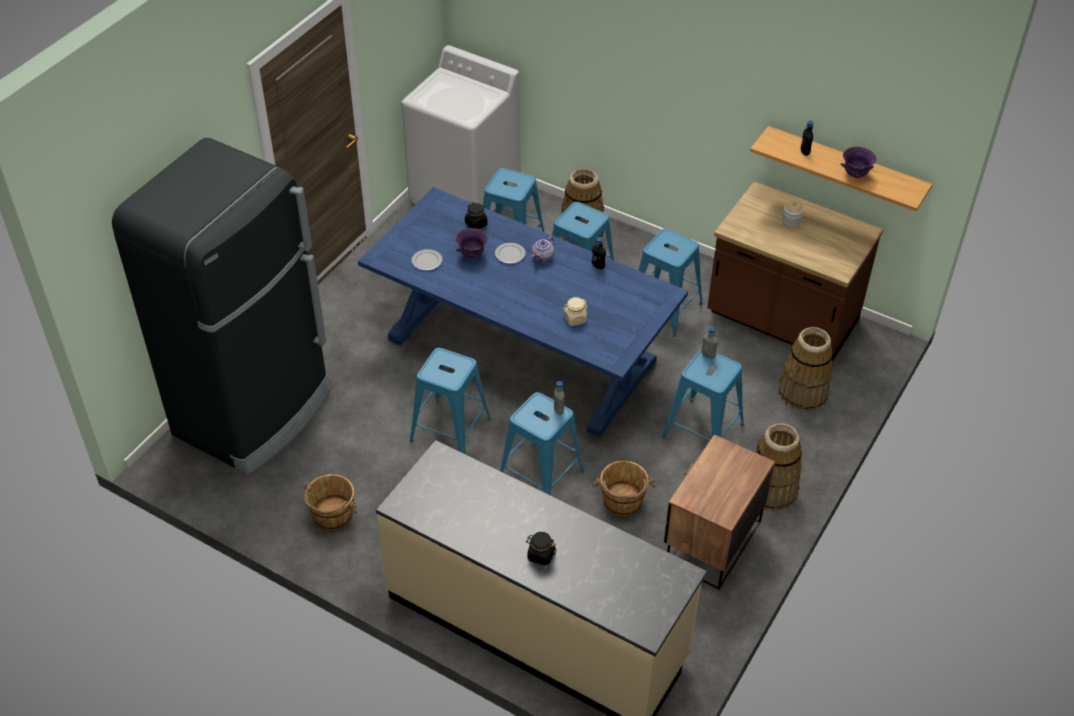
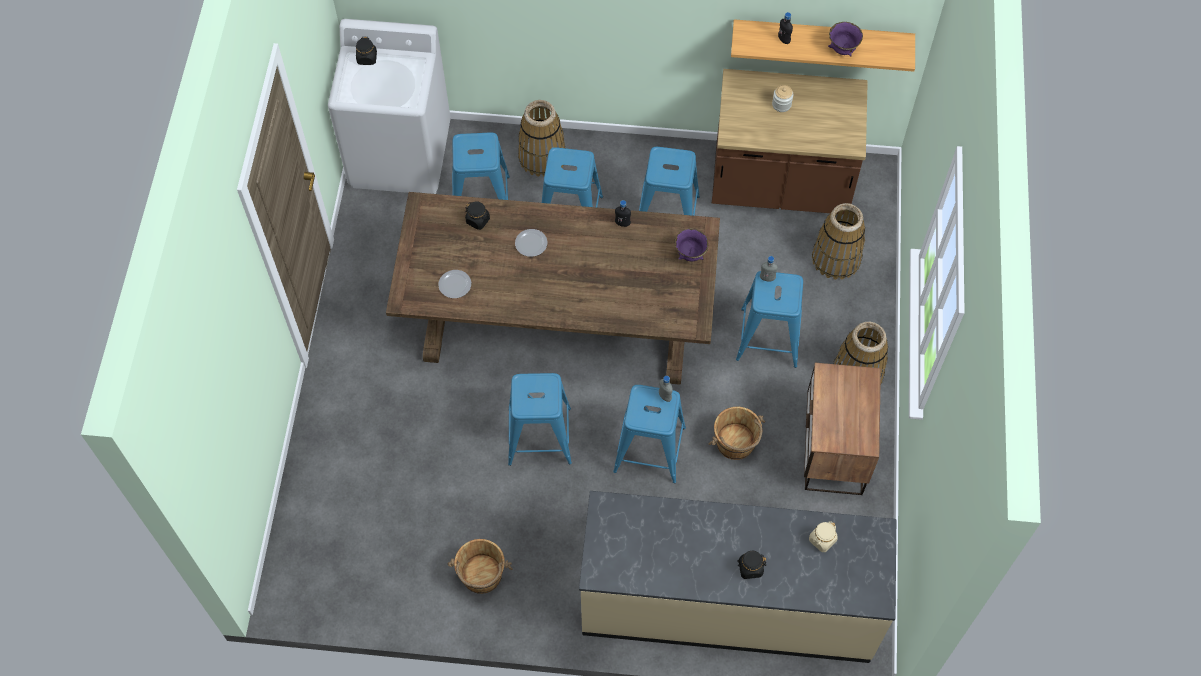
camera: 25 degrees left, 15 degrees up
black fridge [112,138,330,475] -> none
blue dining table [358,187,688,438] -> brown dining table [386,192,720,385]
purple bowl [456,228,488,259] -> purple bowl moved to [675,228,709,261]
teapot [532,236,554,263] -> none
beige jar [563,297,588,326] -> beige jar moved to [809,521,838,552]
none -> black jar [356,37,377,65]

